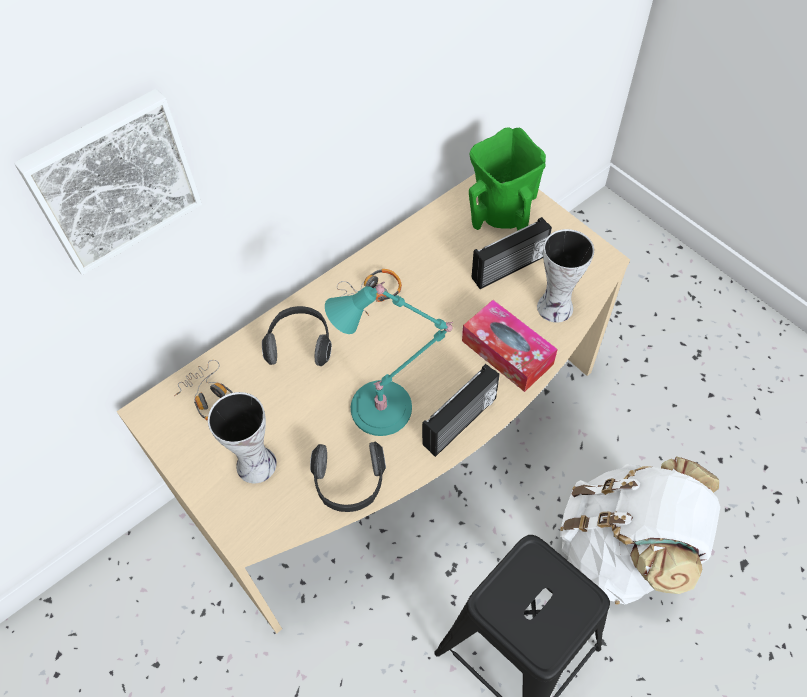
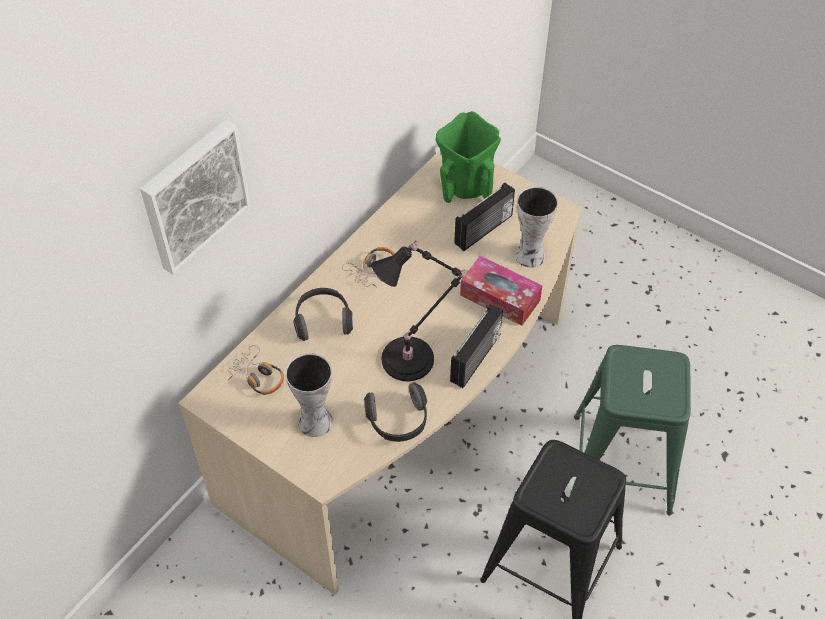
camera: 15 degrees left, 5 degrees down
turquoise table lamp [325,282,453,436] -> black table lamp [371,241,465,381]
white backpack [560,456,720,604] -> green stool [569,345,691,516]

